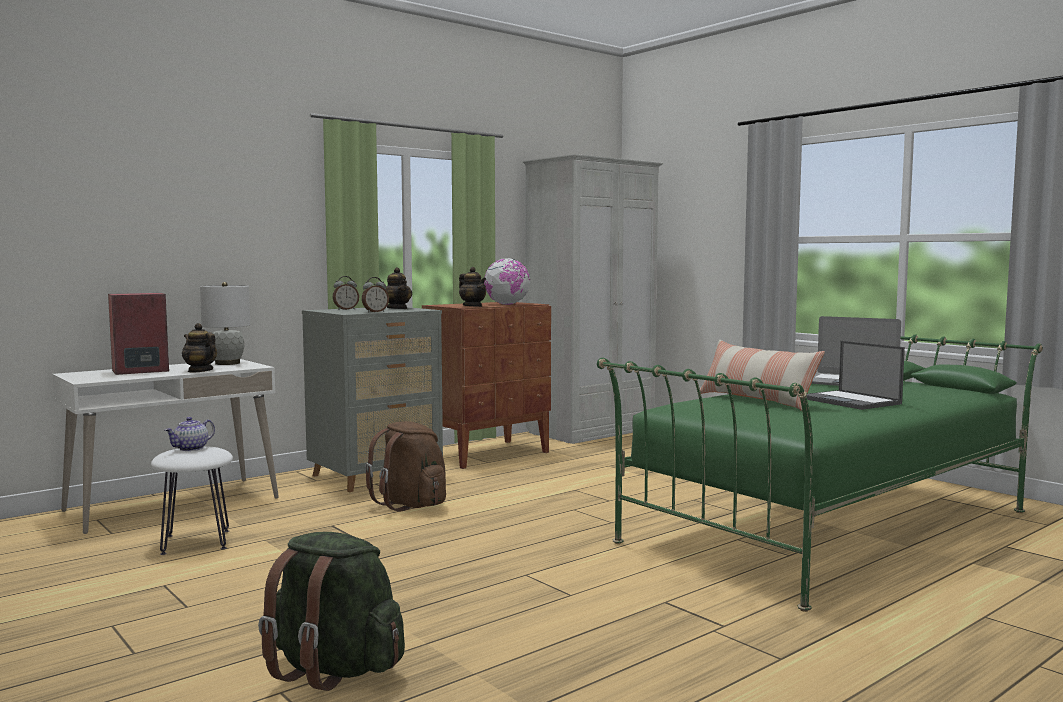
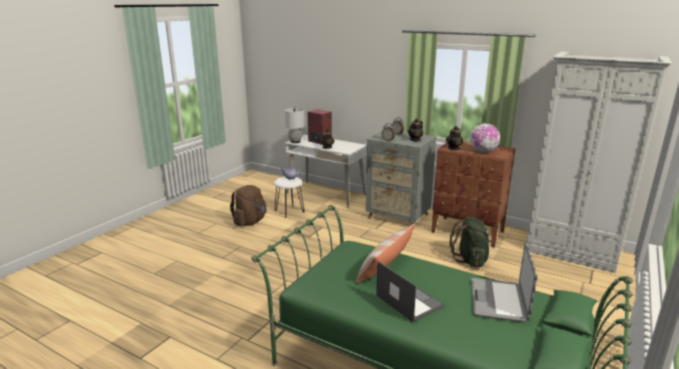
camera: 70 degrees right, 15 degrees up
white table lamp [200,282,250,365] -> white table lamp moved to [285,108,305,143]
green backpack [258,532,405,691] -> green backpack moved to [450,217,493,267]
brown backpack [365,421,446,512] -> brown backpack moved to [230,185,266,226]
laptop [806,341,905,410] -> laptop turned 105 degrees clockwise [376,261,444,323]

